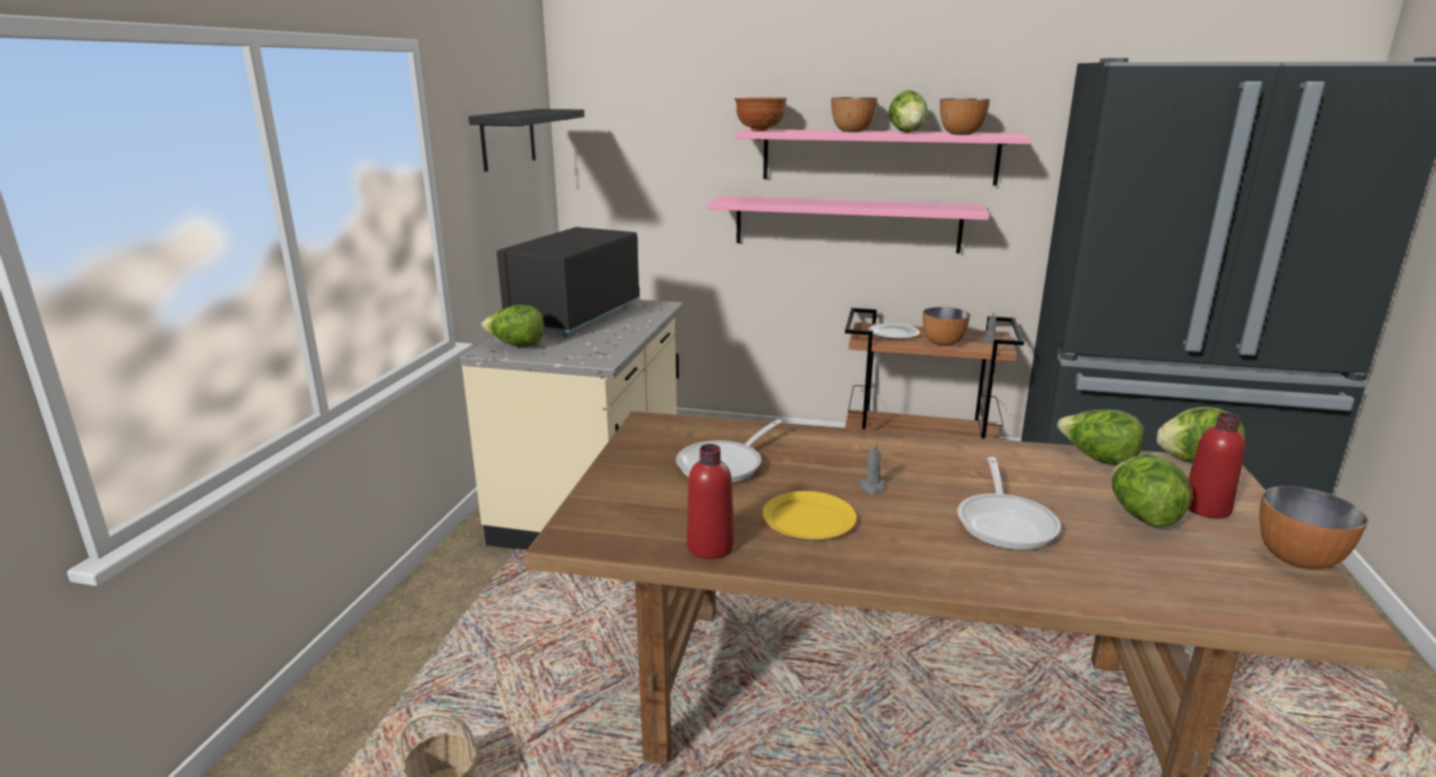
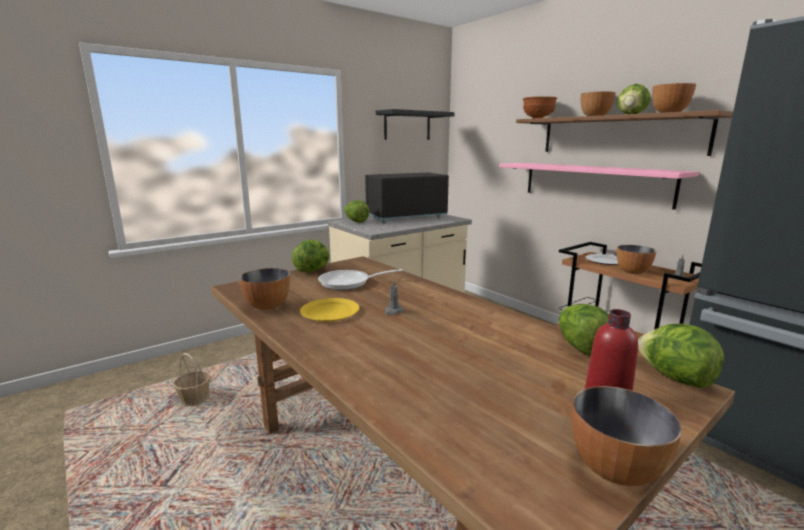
camera: 40 degrees right, 5 degrees down
red bottle [687,444,734,559] -> bowl [240,268,290,310]
pink shelf [735,129,1031,186] -> brown shelf [516,110,733,156]
frying pan [957,457,1061,550] -> none
lettuce [1111,454,1192,528] -> lettuce moved to [291,240,329,272]

